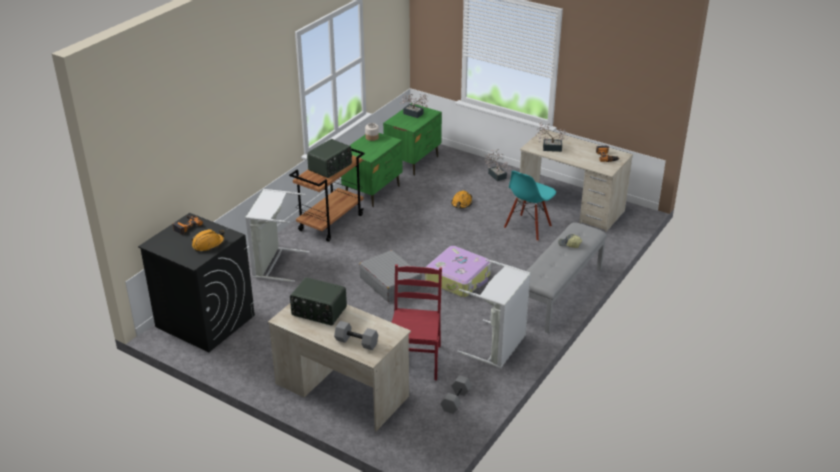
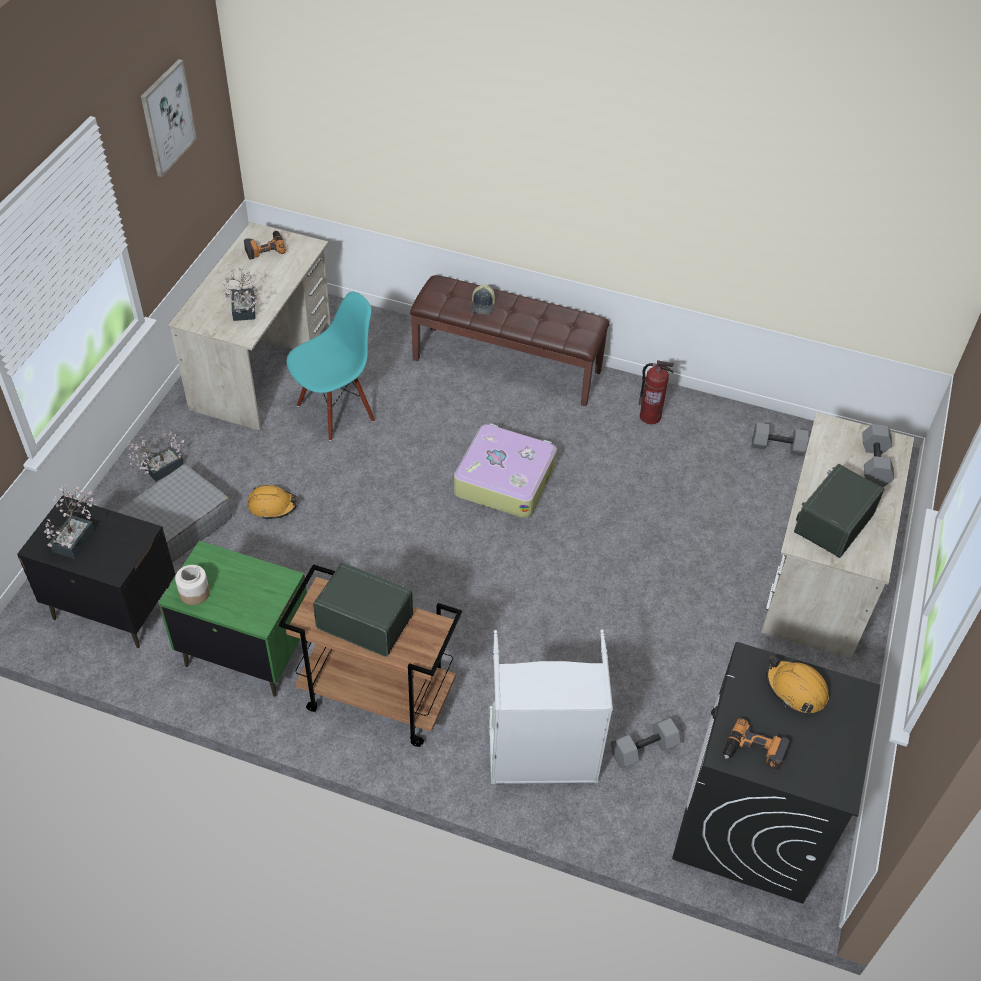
camera: 105 degrees left, 15 degrees up
radio [290,277,347,325] -> radio turned 150 degrees counterclockwise [794,464,885,558]
grey suitcase [359,250,422,302] -> grey suitcase moved to [117,464,232,563]
green nightstand [383,103,442,176] -> black nightstand [17,495,176,648]
red chair [391,264,442,380] -> none
grey laundry basket [457,259,531,368] -> fire extinguisher [639,360,674,424]
turquoise chair [504,171,556,241] -> turquoise chair turned 60 degrees counterclockwise [287,292,375,441]
grey bench [527,222,607,333] -> brown bench [410,275,610,406]
none -> picture [141,59,197,177]
none -> grey dumbbell [611,718,681,768]

